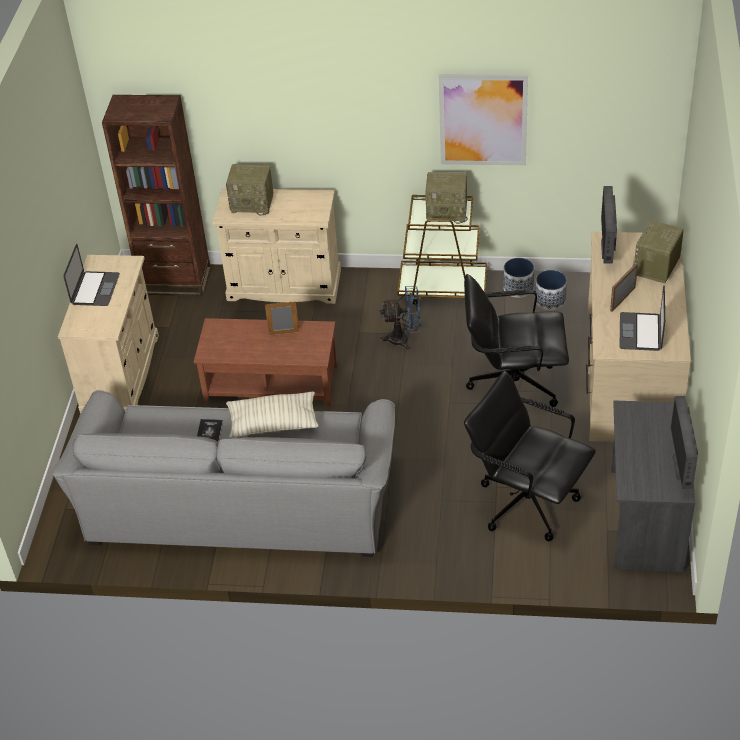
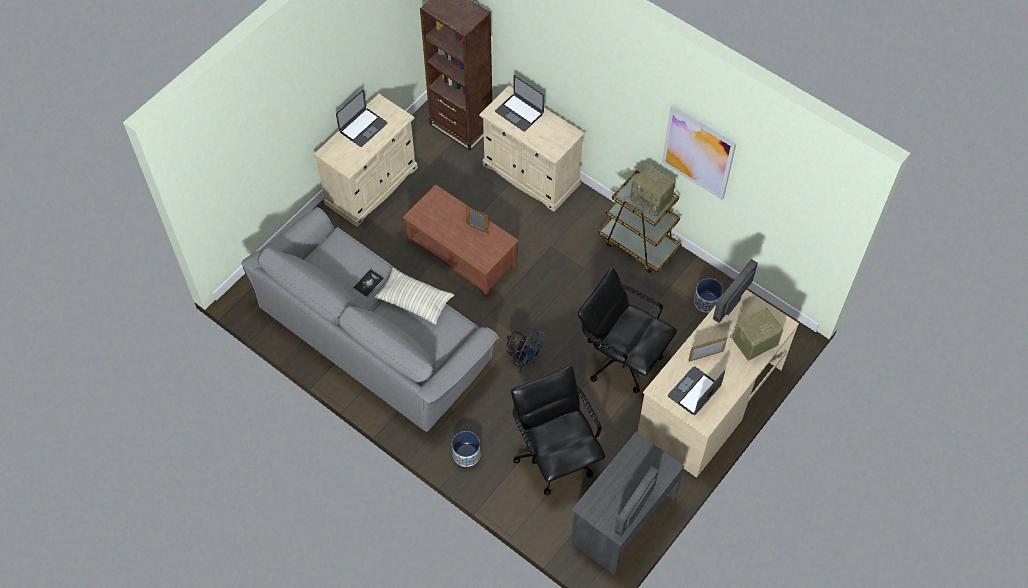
camera: 30 degrees right, 15 degrees up
radio [226,164,273,216] -> laptop [495,75,544,131]
blue fan [379,286,421,350] -> blue fan moved to [505,329,546,374]
planter [503,258,534,298] -> planter moved to [452,431,481,467]

